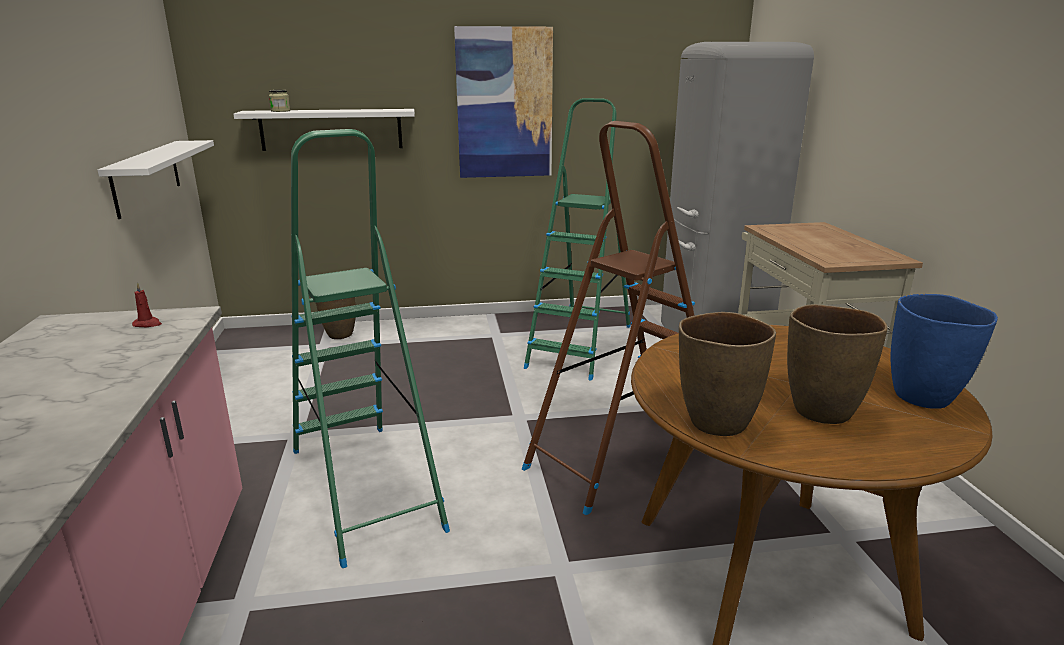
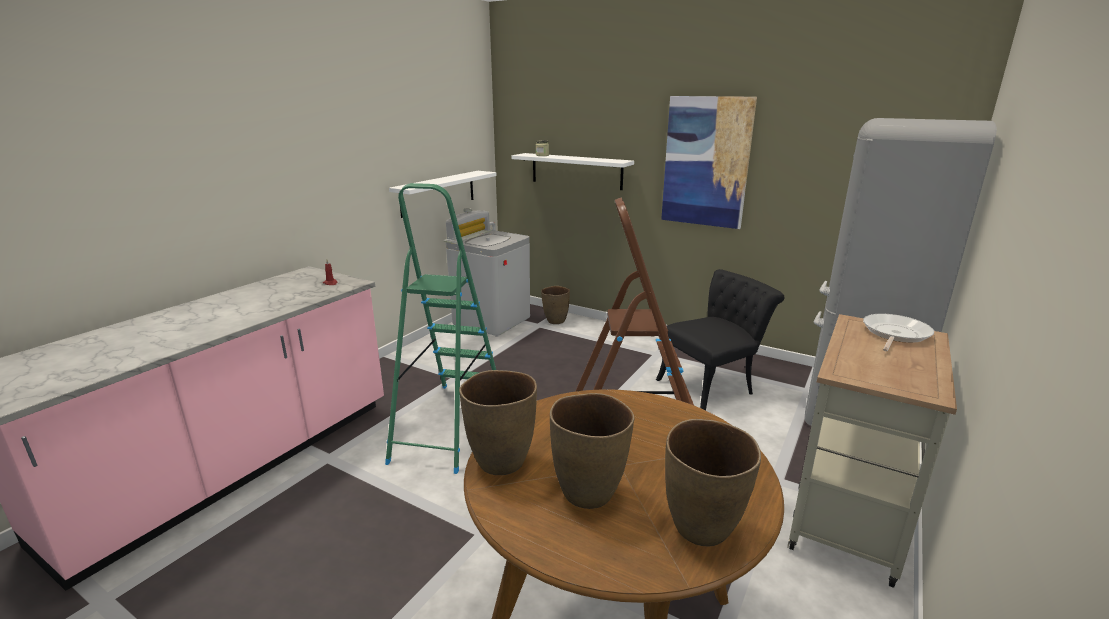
camera: 40 degrees right, 0 degrees up
green step ladder [524,98,631,381] -> black chair [656,269,785,410]
blue vase [890,294,998,409] -> brown vase [665,419,761,546]
none -> grey washing machine [444,208,530,337]
none -> frying pan [863,314,934,351]

